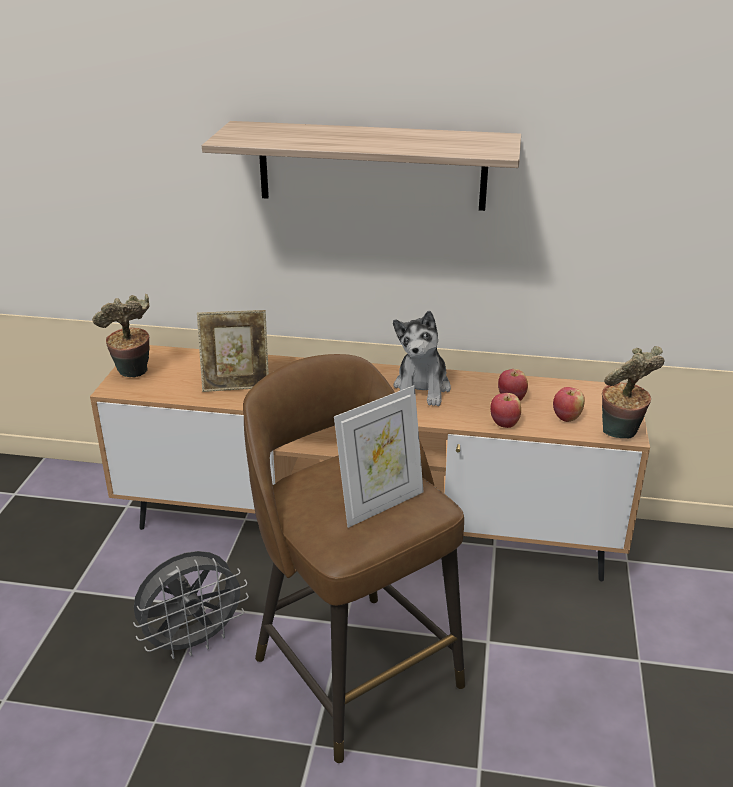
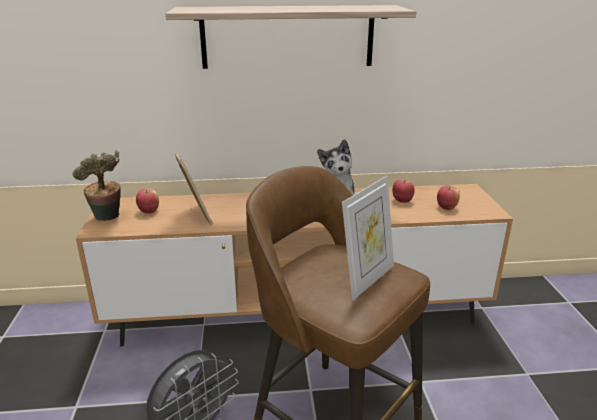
camera: 15 degrees left, 5 degrees down
picture frame [197,310,269,392] -> picture frame turned 90 degrees counterclockwise [175,153,213,225]
apple [490,393,521,428] -> apple moved to [136,189,159,214]
potted plant [602,346,664,438] -> none

